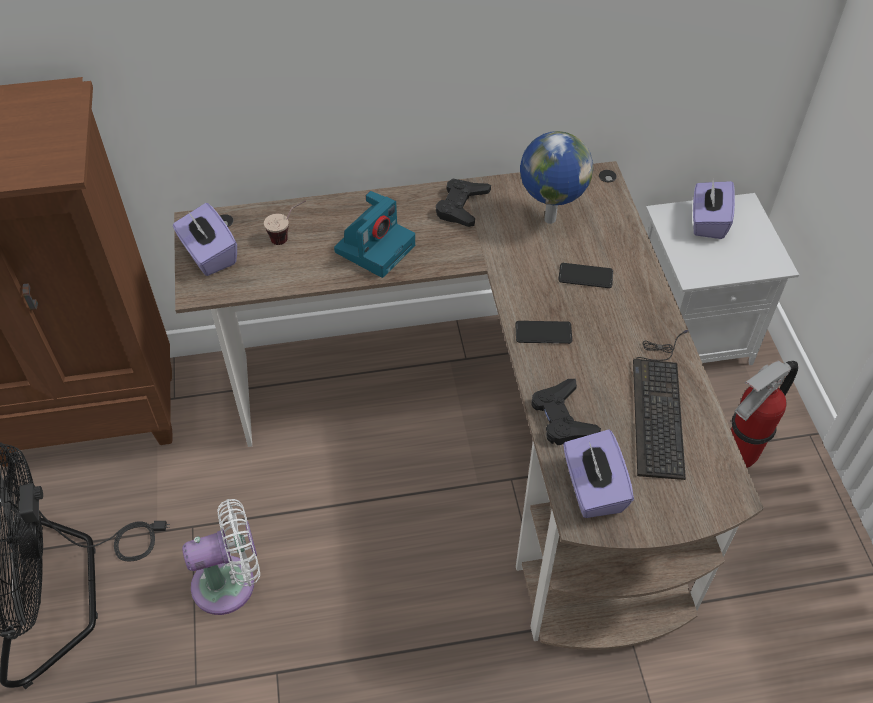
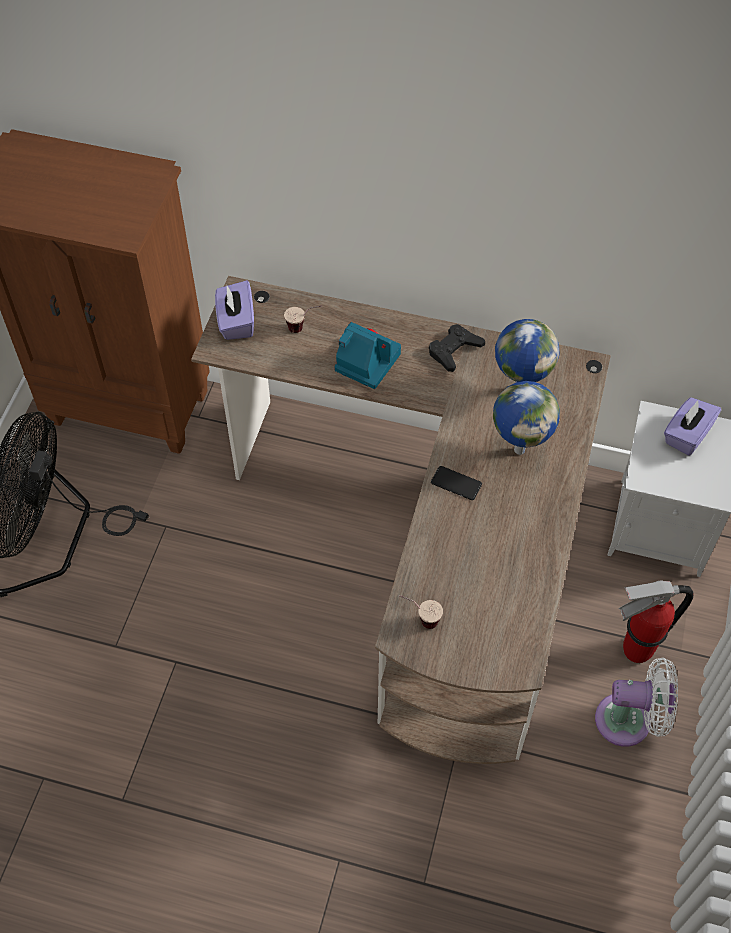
camera: 25 degrees right, 5 degrees up
white fan [182,499,260,615] -> white fan moved to [595,658,678,747]
camera [334,191,415,278] -> camera turned 120 degrees counterclockwise [334,322,401,389]
black game controller [531,379,601,445] -> none
phone [558,263,613,288] -> globe [493,381,560,455]
purple tissue box [563,429,634,518] -> cup [399,595,443,629]
keyboard [633,330,688,480] -> none

